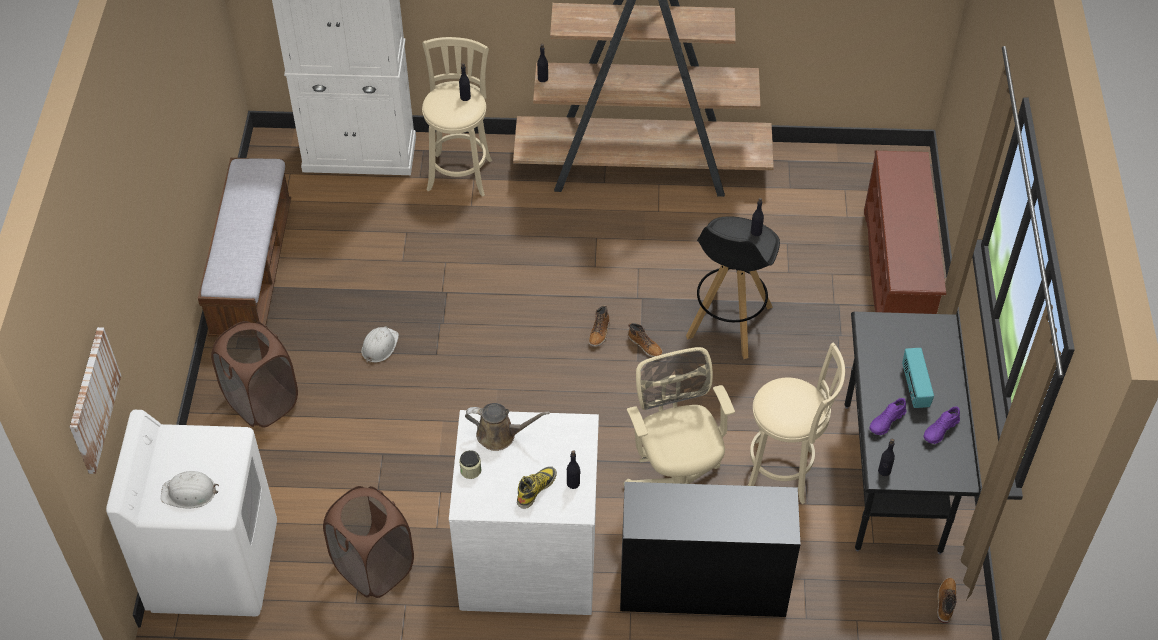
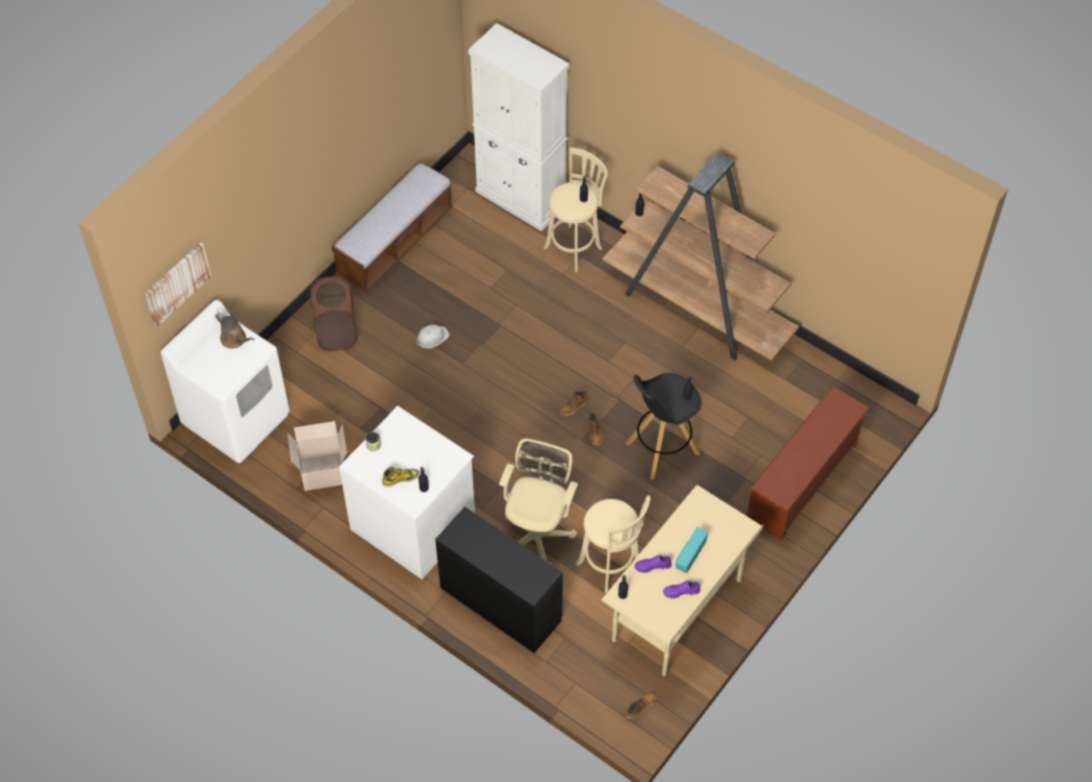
camera: 35 degrees right, 5 degrees up
white hard hat [161,471,219,509] -> none
brown laundry basket [323,486,414,598] -> cardboard box [288,421,347,491]
brown watering can [465,403,549,451] -> brown watering can moved to [215,312,255,349]
black desk [845,310,981,554] -> beige desk [601,485,763,677]

